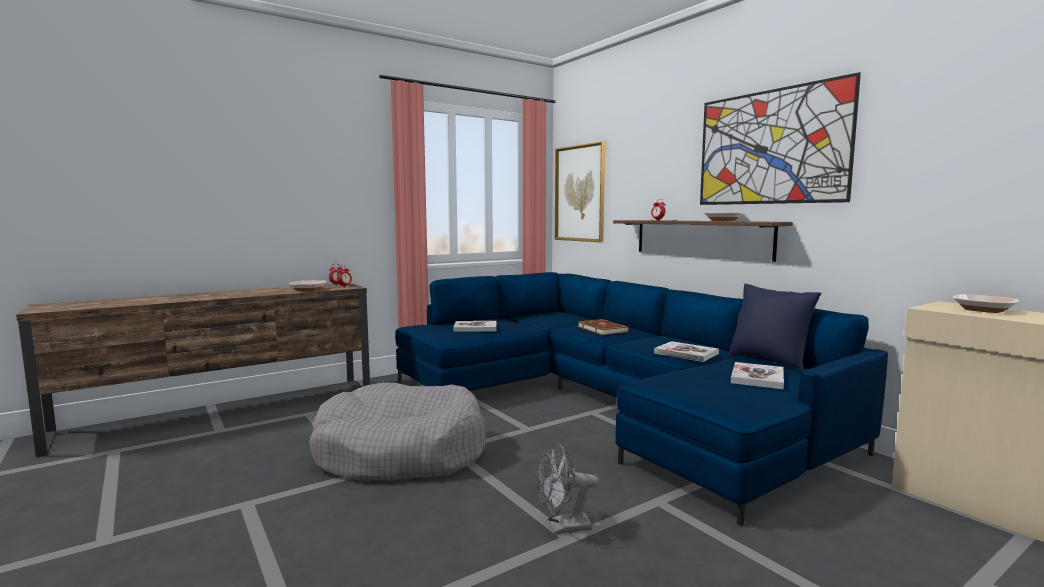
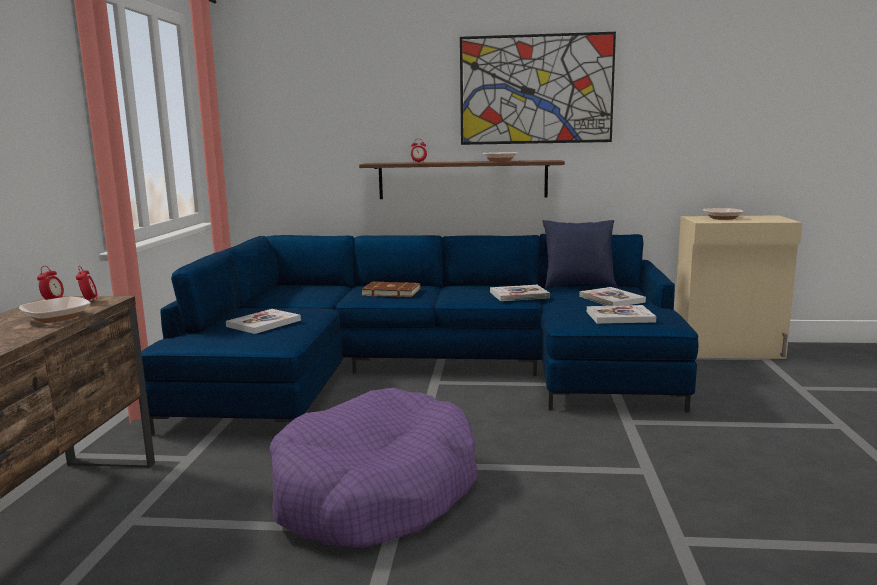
camera: 50 degrees left, 5 degrees up
grey dog bed [309,382,486,481] -> purple dog bed [270,388,477,548]
grey fan [538,443,599,534] -> none
picture [555,141,605,242] -> none
none -> book [587,305,656,324]

